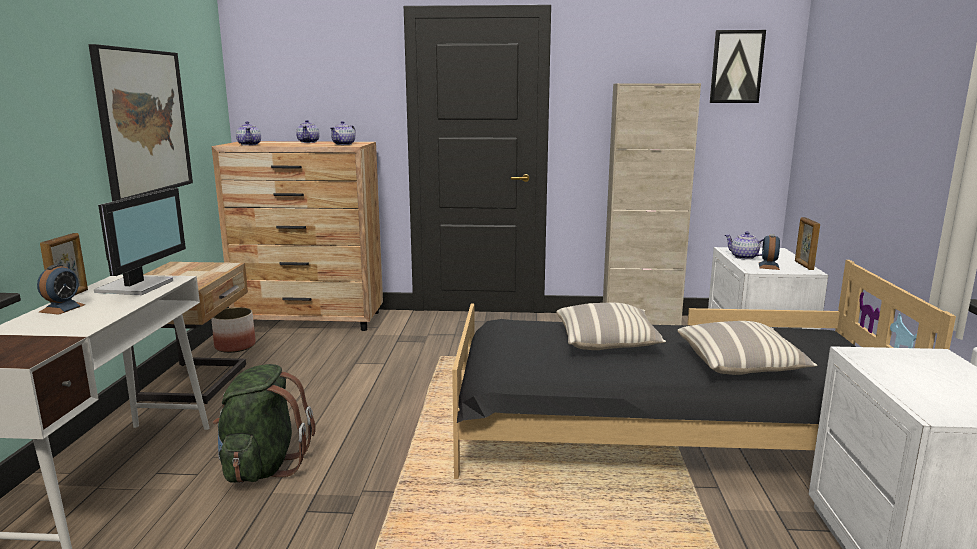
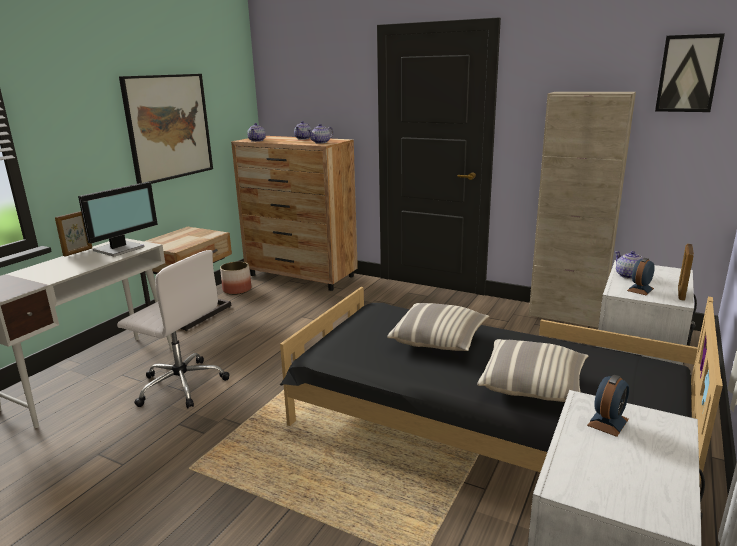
camera: 25 degrees right, 5 degrees up
alarm clock [37,264,86,315] -> alarm clock moved to [587,375,629,437]
green backpack [213,364,316,483] -> white office chair [117,250,230,408]

